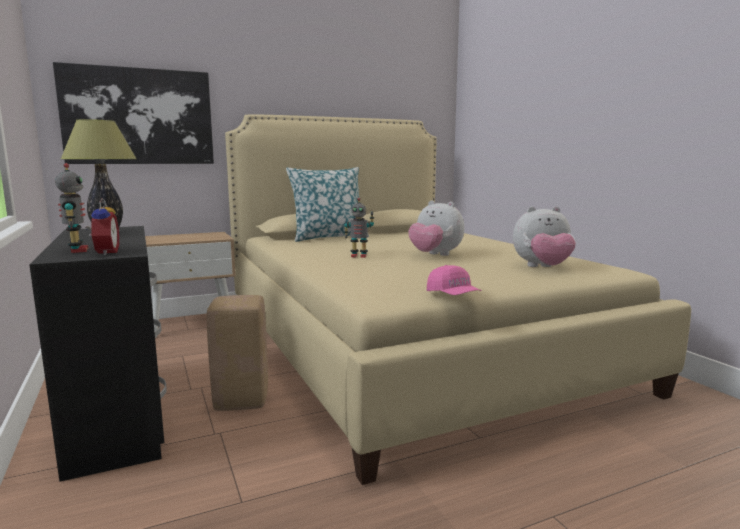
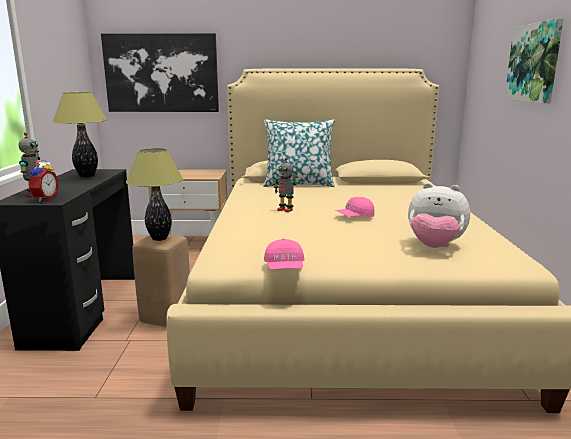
camera: 25 degrees right, 5 degrees up
plush toy [408,200,464,256] -> pink cap [335,197,375,217]
none -> table lamp [126,148,184,241]
none -> picture [504,18,564,103]

